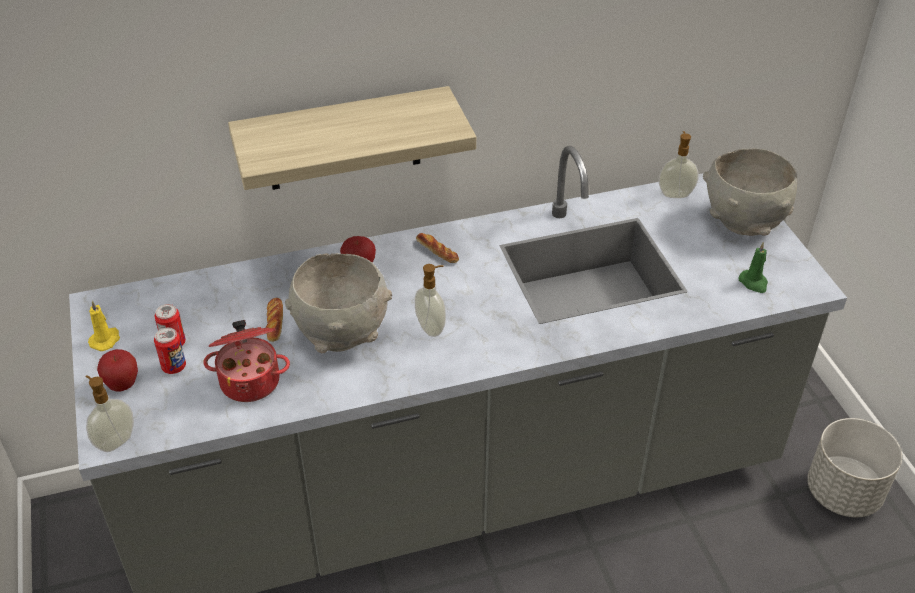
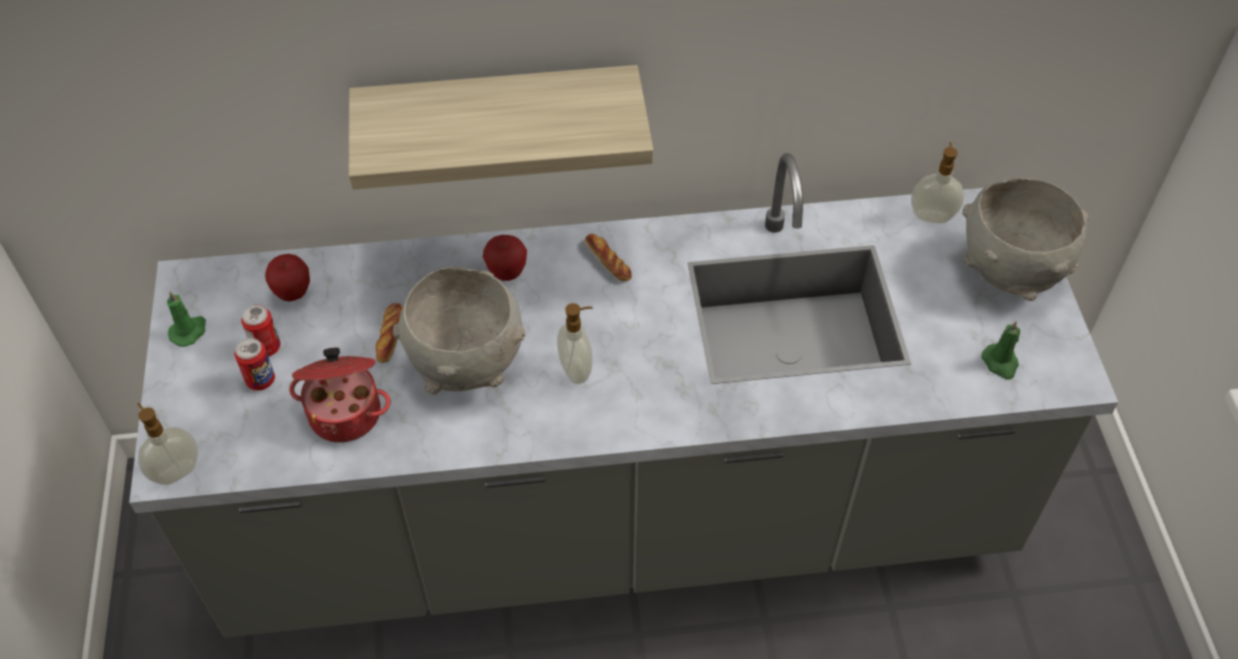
camera: 10 degrees right, 10 degrees up
yellow candle [88,300,120,351] -> green candle [167,291,206,347]
apple [97,349,138,392] -> apple moved to [265,254,310,302]
grey planter [807,418,902,517] -> none

